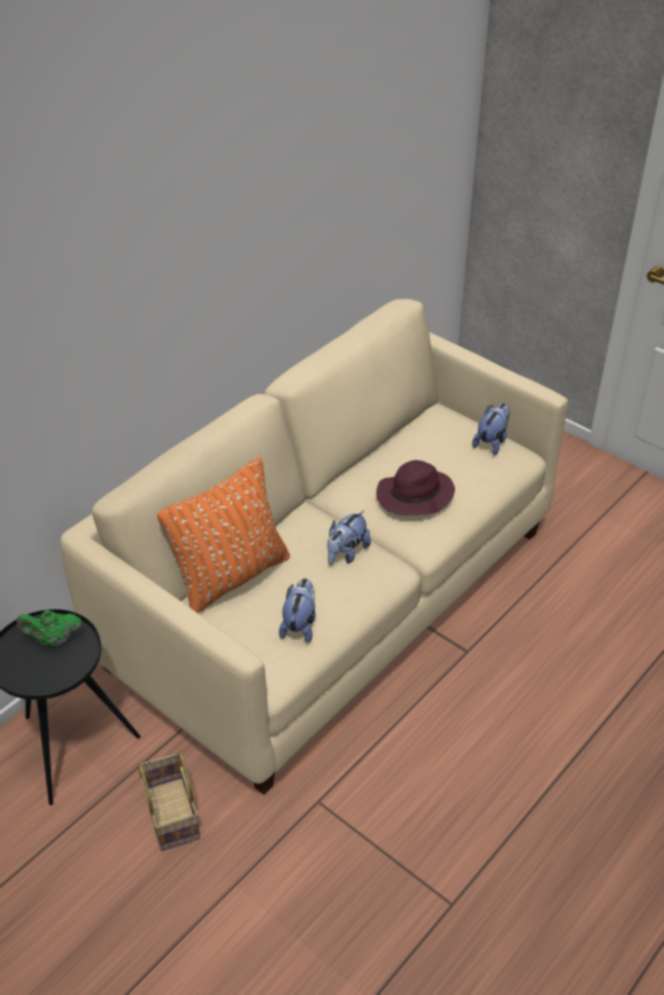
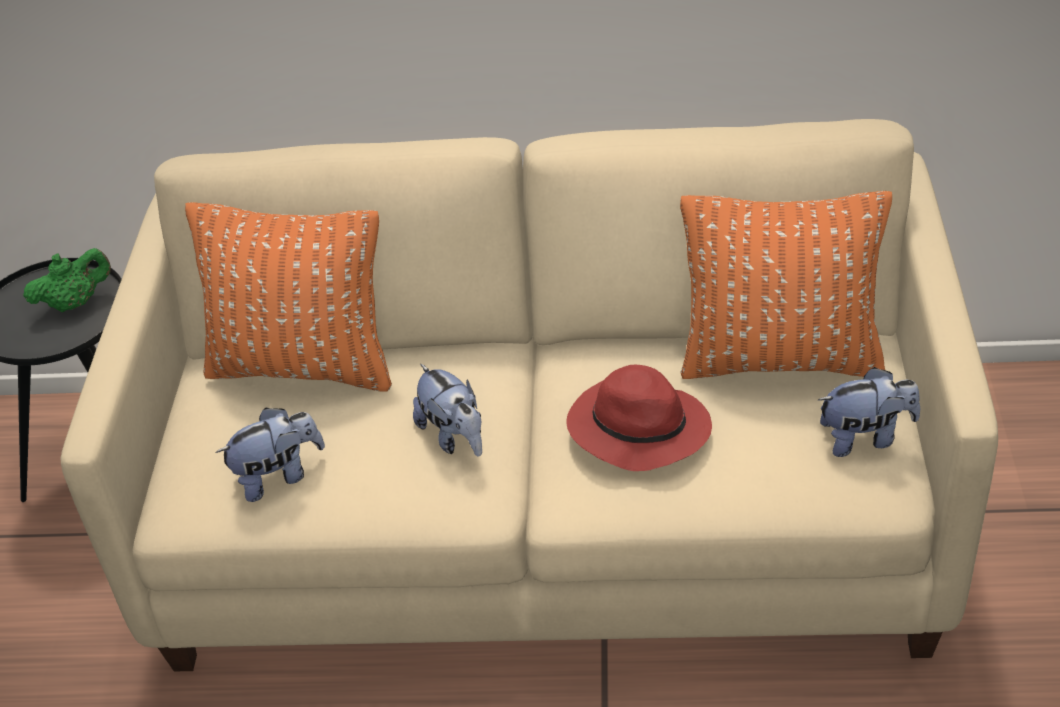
camera: 55 degrees right, 0 degrees up
green teapot [16,610,82,646] -> green teapot turned 105 degrees clockwise [23,248,111,312]
basket [138,751,200,851] -> none
plush toy [327,510,371,566] -> plush toy turned 120 degrees counterclockwise [413,363,482,457]
purple hat [376,460,455,516] -> red hat [566,365,712,471]
none -> orange pillow [680,191,892,379]

